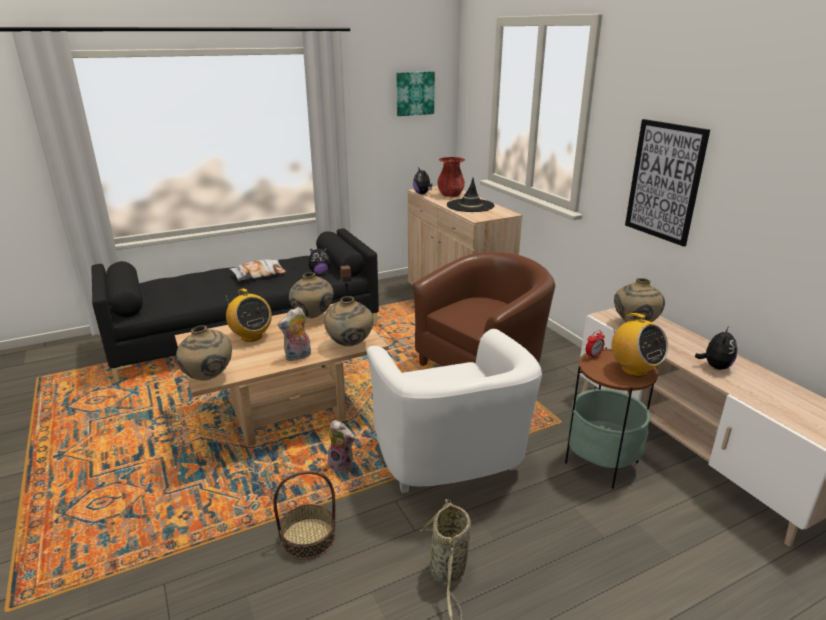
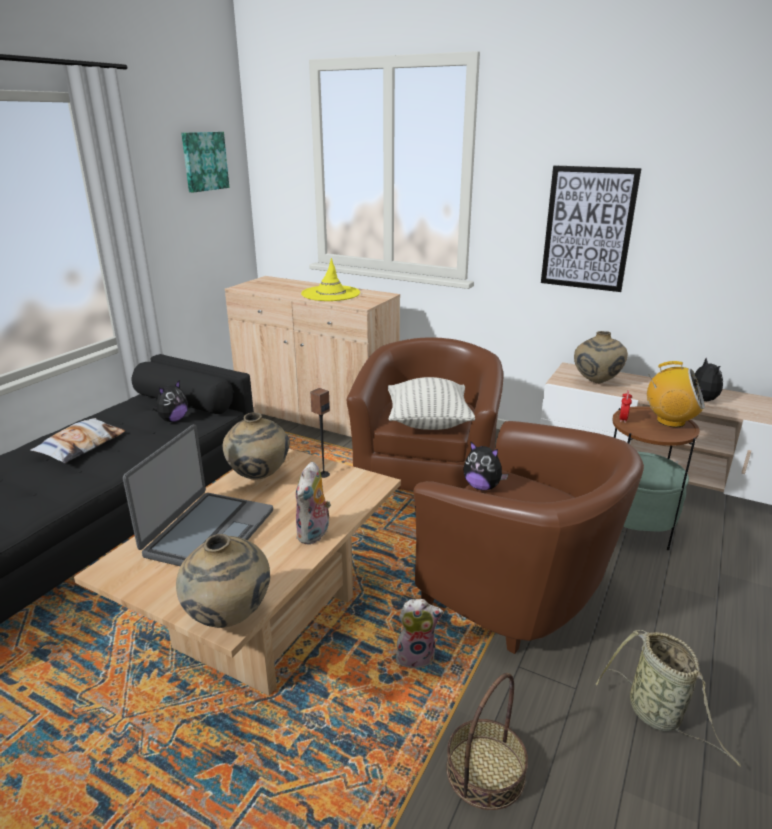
camera: 35 degrees left, 0 degrees up
radio [226,288,272,342] -> laptop [123,424,273,566]
beige vase [324,296,374,346] -> none
white armchair [367,329,542,493] -> brown armchair [413,421,644,654]
plush toy [413,167,432,194] -> plush toy moved to [463,442,508,491]
red vase [437,157,465,197] -> none
black hat [447,178,494,212] -> yellow hat [301,258,360,301]
none -> pillow [388,377,475,430]

